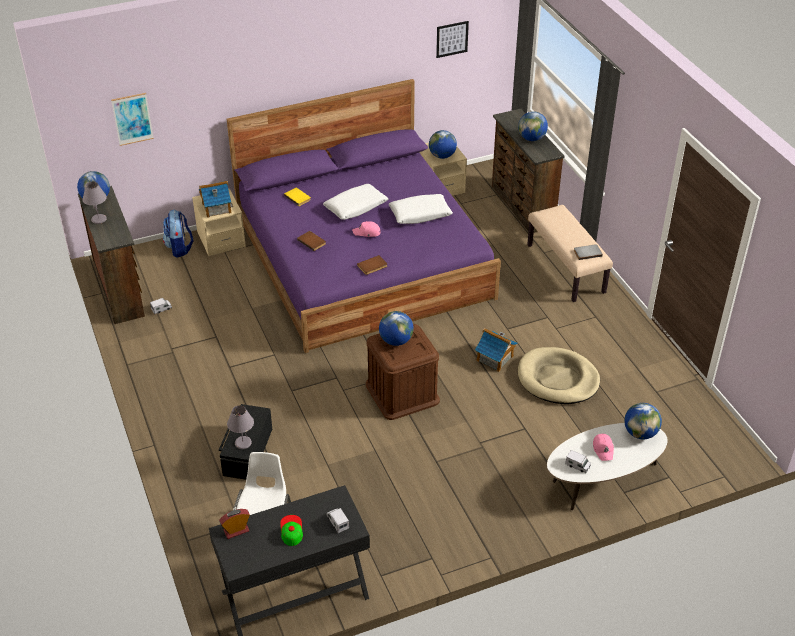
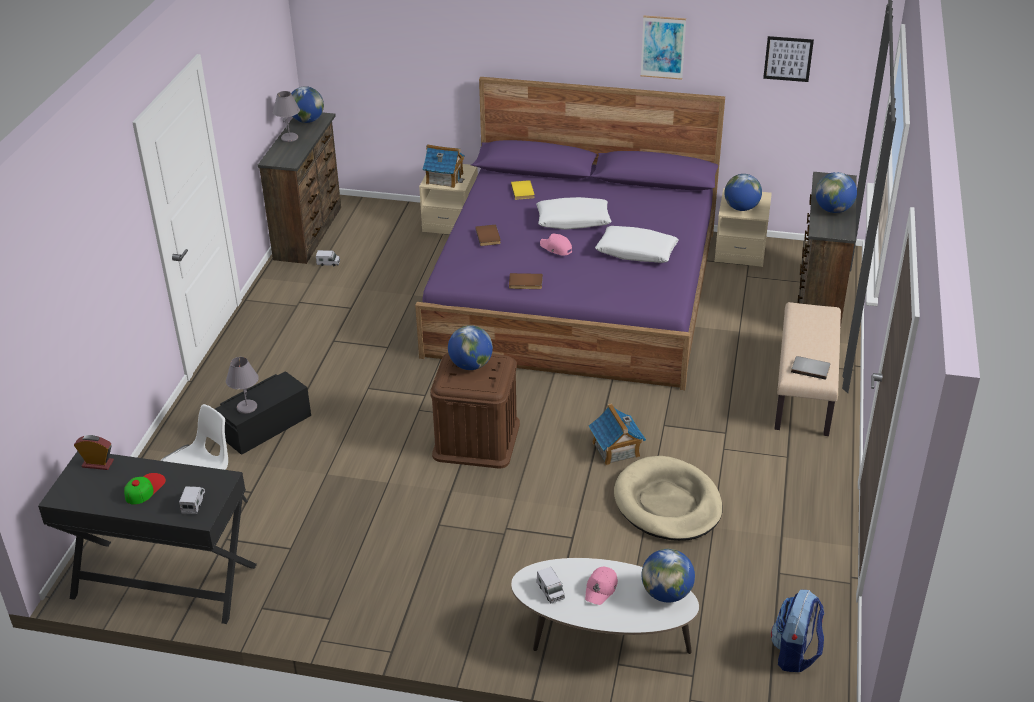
camera: 35 degrees right, 5 degrees down
picture [111,93,154,146] -> picture moved to [641,16,686,80]
backpack [163,209,194,257] -> backpack moved to [771,590,824,672]

